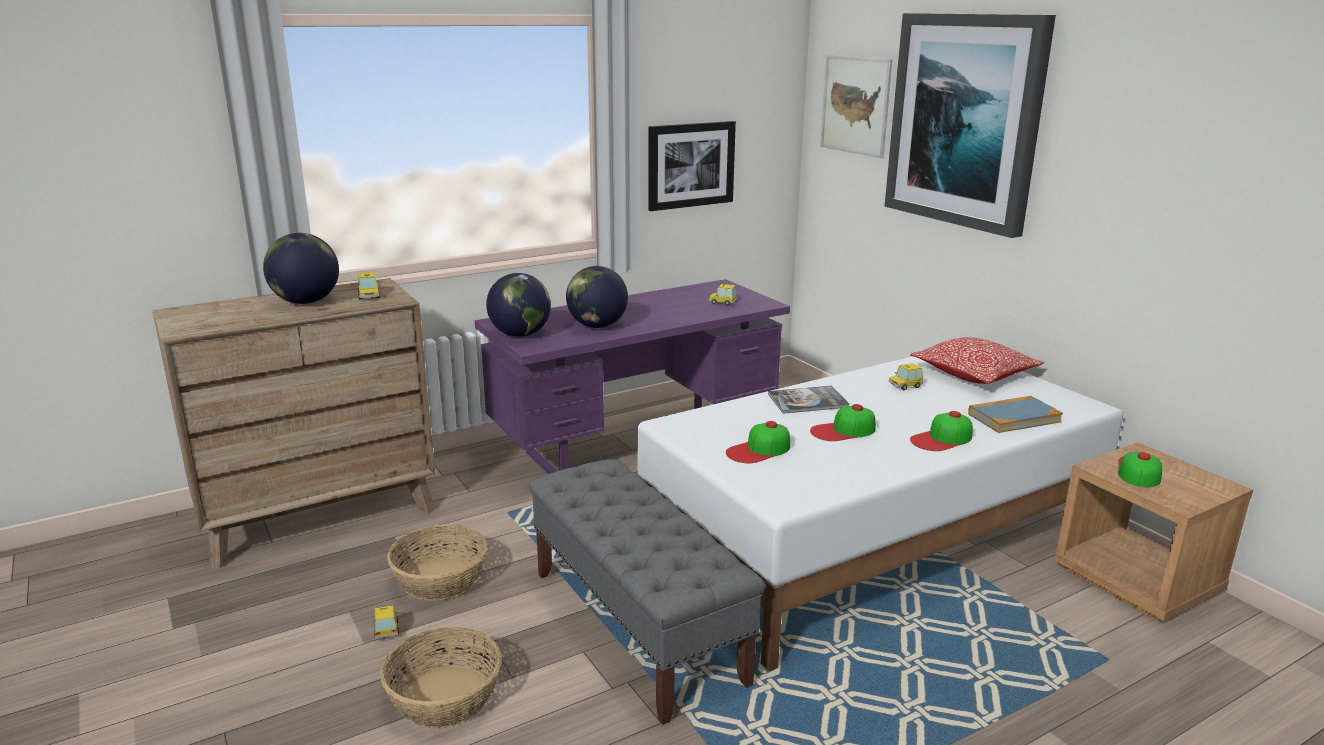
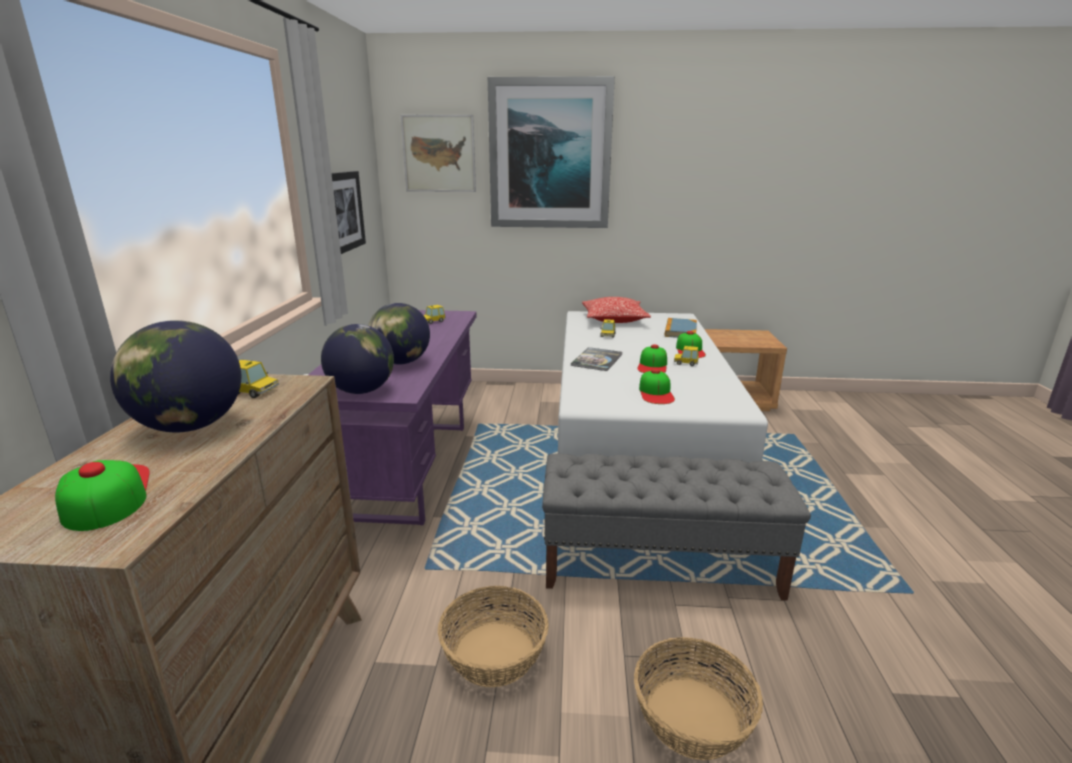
camera: 55 degrees left, 0 degrees up
toy car [371,605,399,639] -> toy car moved to [674,346,699,366]
cap [1118,452,1162,487] -> cap moved to [55,460,150,531]

